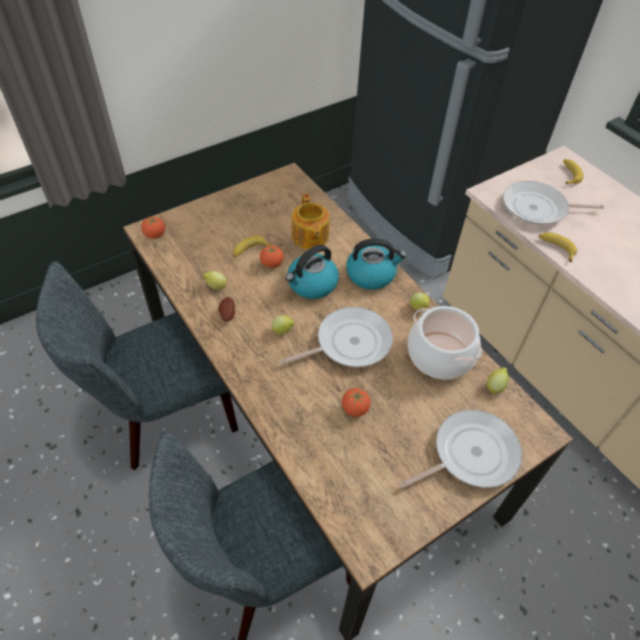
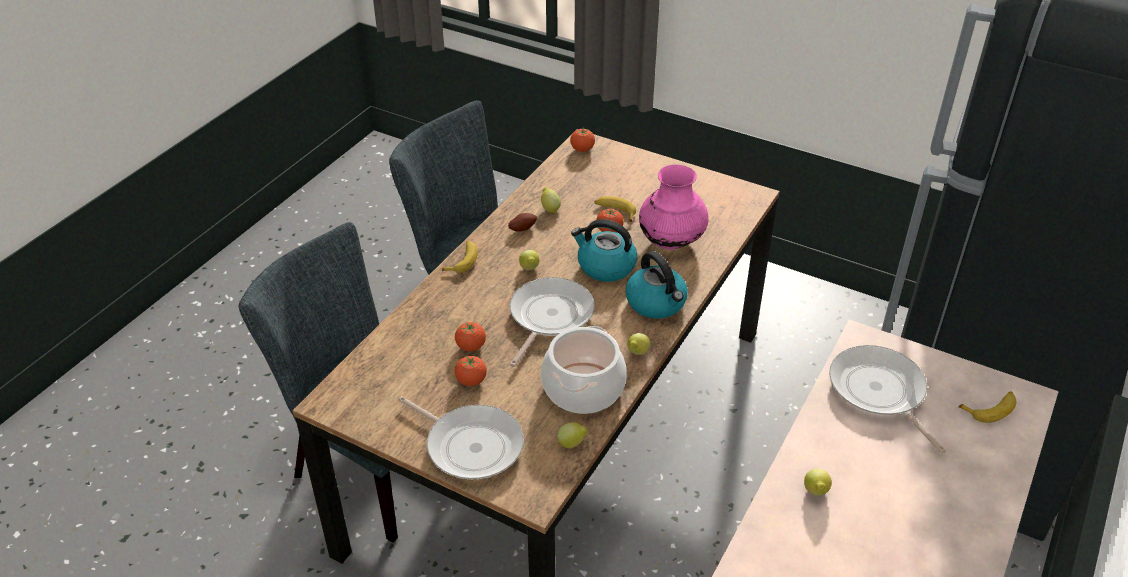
camera: 65 degrees right, 10 degrees down
frying pan [280,307,393,367] -> frying pan turned 105 degrees counterclockwise [510,277,595,367]
teapot [292,194,330,249] -> pink vase [639,165,709,250]
banana [539,232,577,262] -> banana moved to [442,241,478,273]
none -> tomato [455,356,487,386]
none -> lemon [804,469,832,496]

